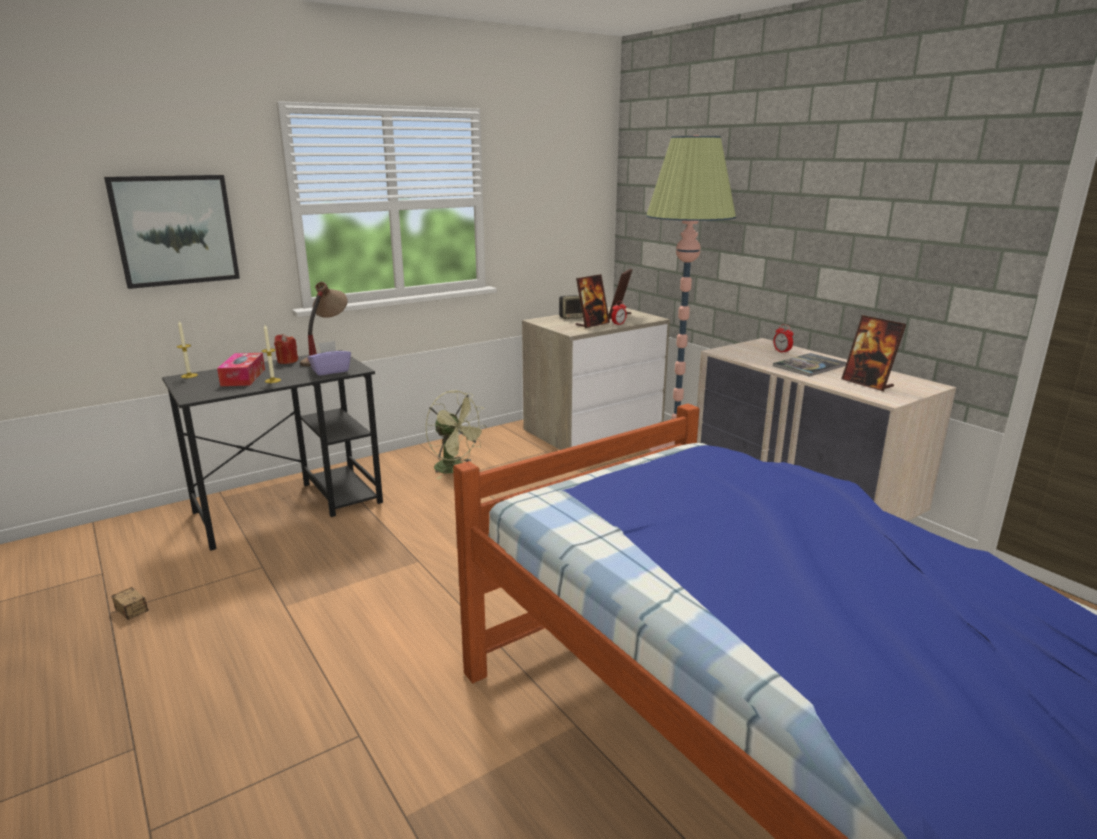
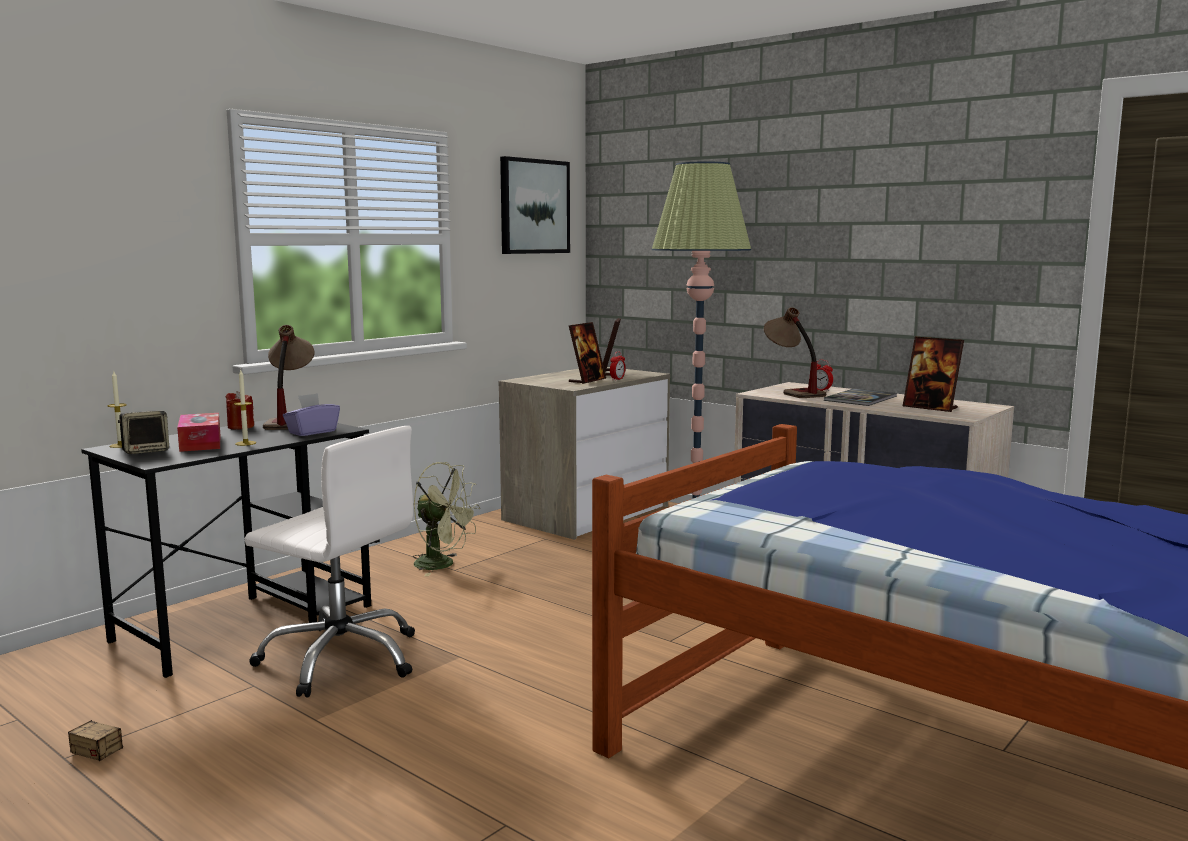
camera: 15 degrees left, 10 degrees down
picture [104,175,240,289] -> picture moved to [500,156,570,254]
speaker [559,295,583,319] -> speaker moved to [118,410,169,454]
none -> white office chair [245,426,415,697]
none -> table lamp [764,307,826,398]

